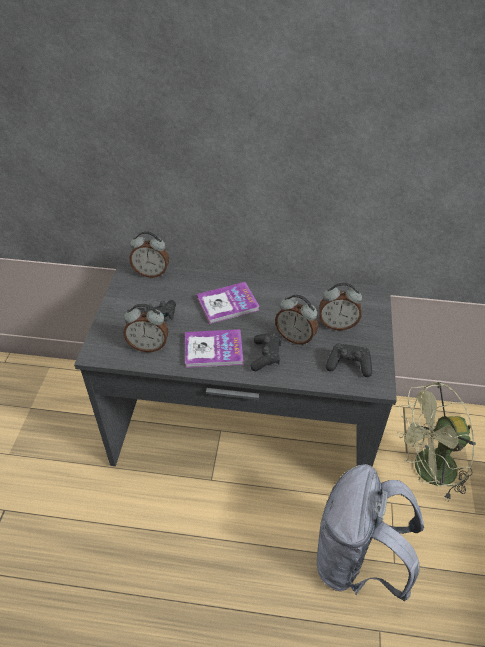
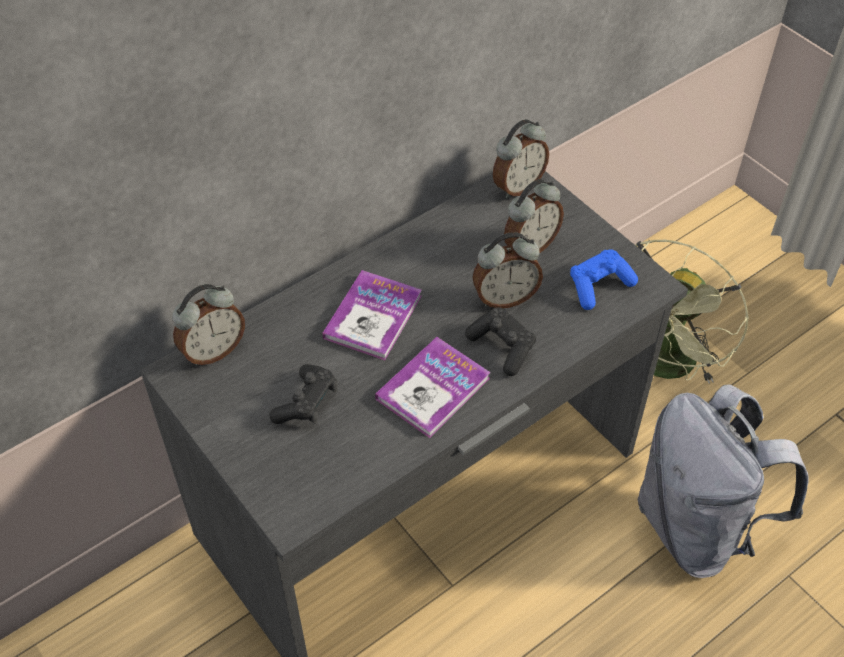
camera: 45 degrees left, 5 degrees up
alarm clock [123,304,169,352] -> alarm clock moved to [493,119,549,199]
black game controller [326,343,372,377] -> blue game controller [570,250,638,310]

